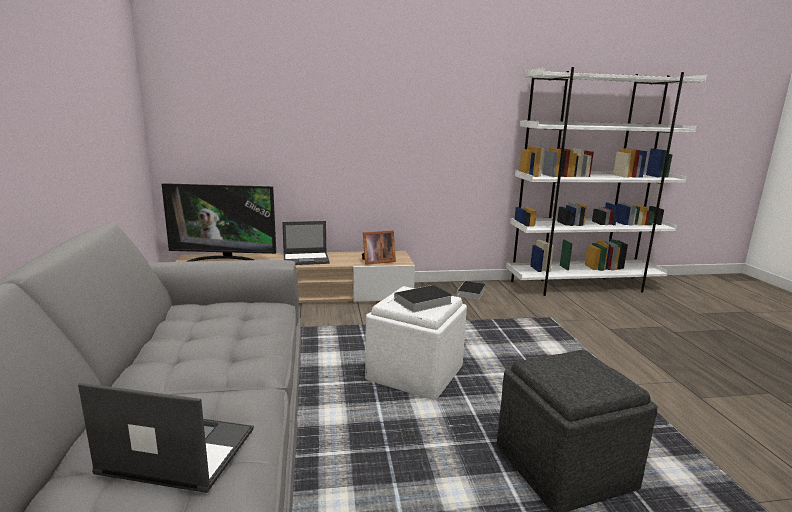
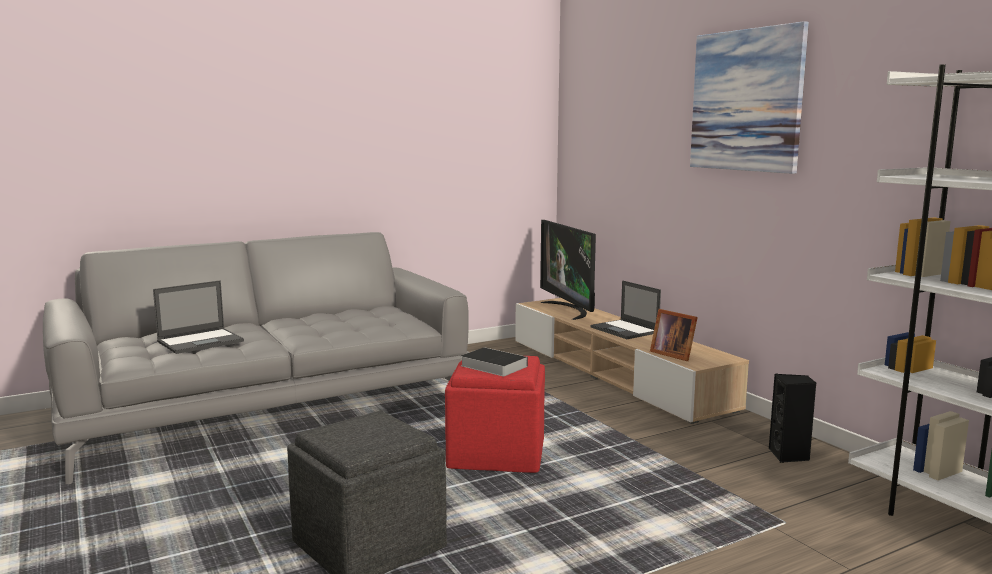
camera: 70 degrees right, 5 degrees down
laptop [78,383,254,493] -> laptop turned 60 degrees clockwise [153,280,244,354]
white ottoman [365,286,467,400] -> red ottoman [445,356,545,473]
book [457,281,486,300] -> black speaker [769,374,817,463]
none -> picture [690,21,809,174]

